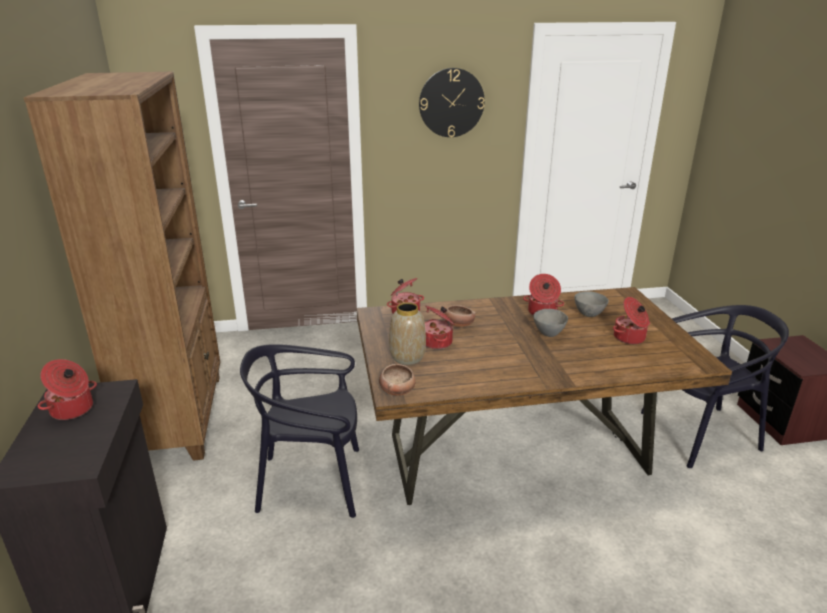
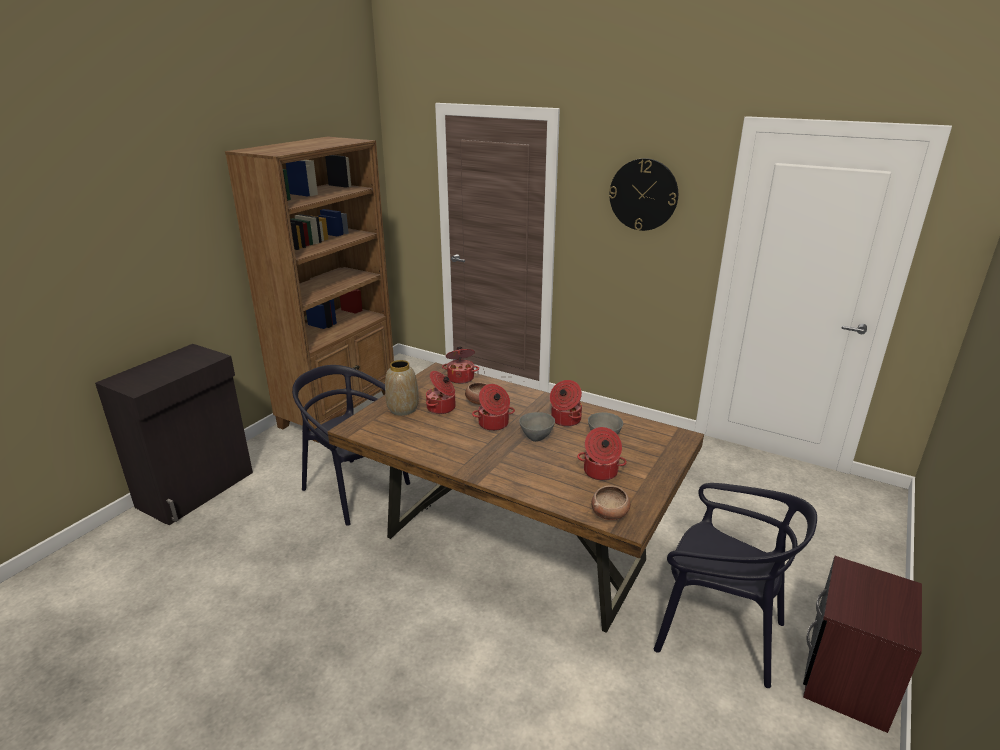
camera: 40 degrees right, 0 degrees up
cooking pot [38,359,97,420] -> cooking pot moved to [472,384,515,431]
bowl [379,364,415,396] -> bowl moved to [591,485,630,520]

